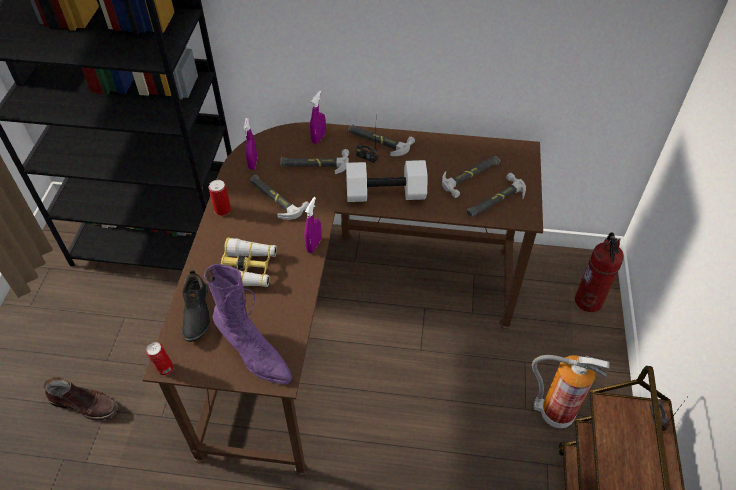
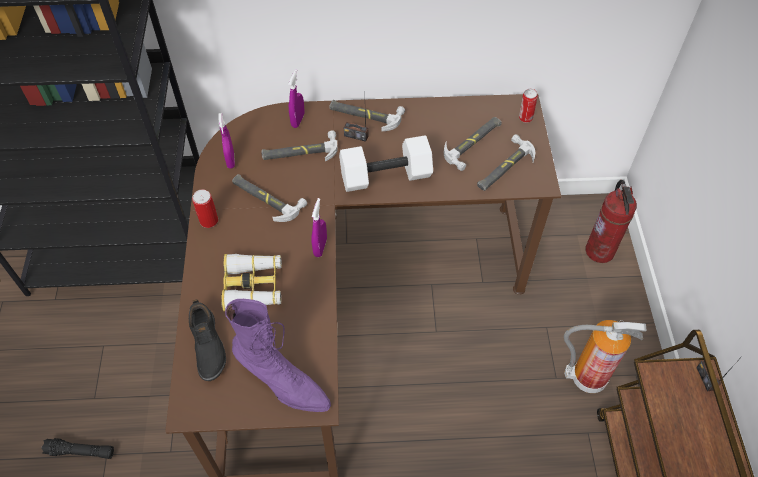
camera: 10 degrees left, 5 degrees up
brown boot [44,377,118,420] -> black flashlight [41,438,114,459]
can [146,342,174,375] -> can moved to [519,89,538,123]

